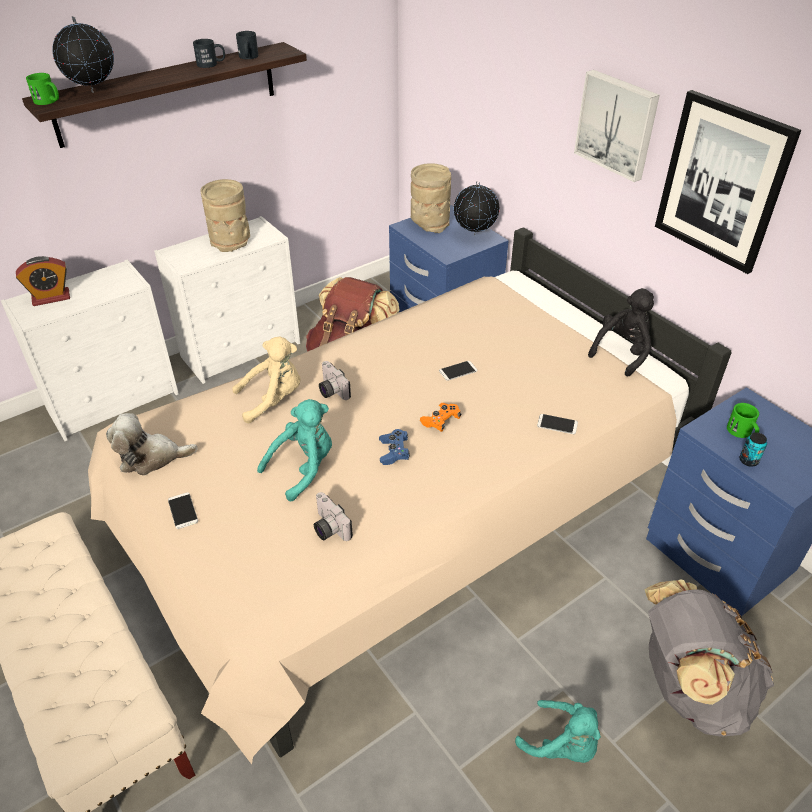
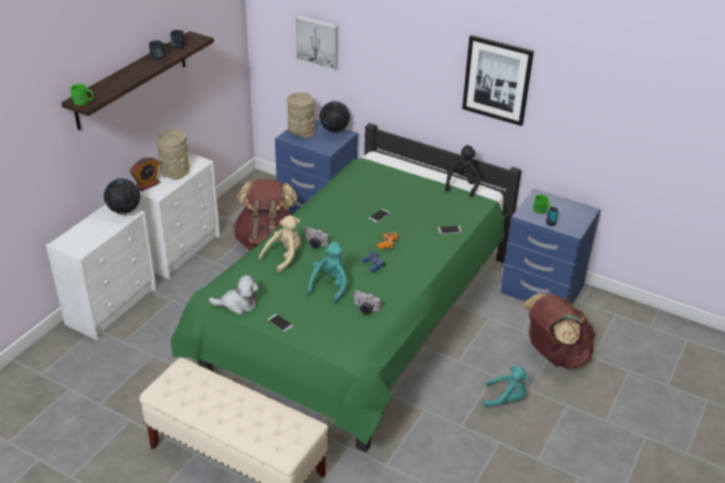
camera: 25 degrees left, 5 degrees down
alarm clock [16,256,70,306] -> alarm clock moved to [130,157,161,192]
globe [52,16,114,93] -> globe moved to [104,177,140,215]
beige bed [88,227,732,764] -> green bed [171,123,521,452]
plush toy [106,413,198,476] -> plush toy turned 150 degrees counterclockwise [209,275,259,315]
picture [574,70,660,182] -> picture moved to [295,15,338,71]
grey backpack [644,579,774,737] -> brown backpack [522,293,596,369]

